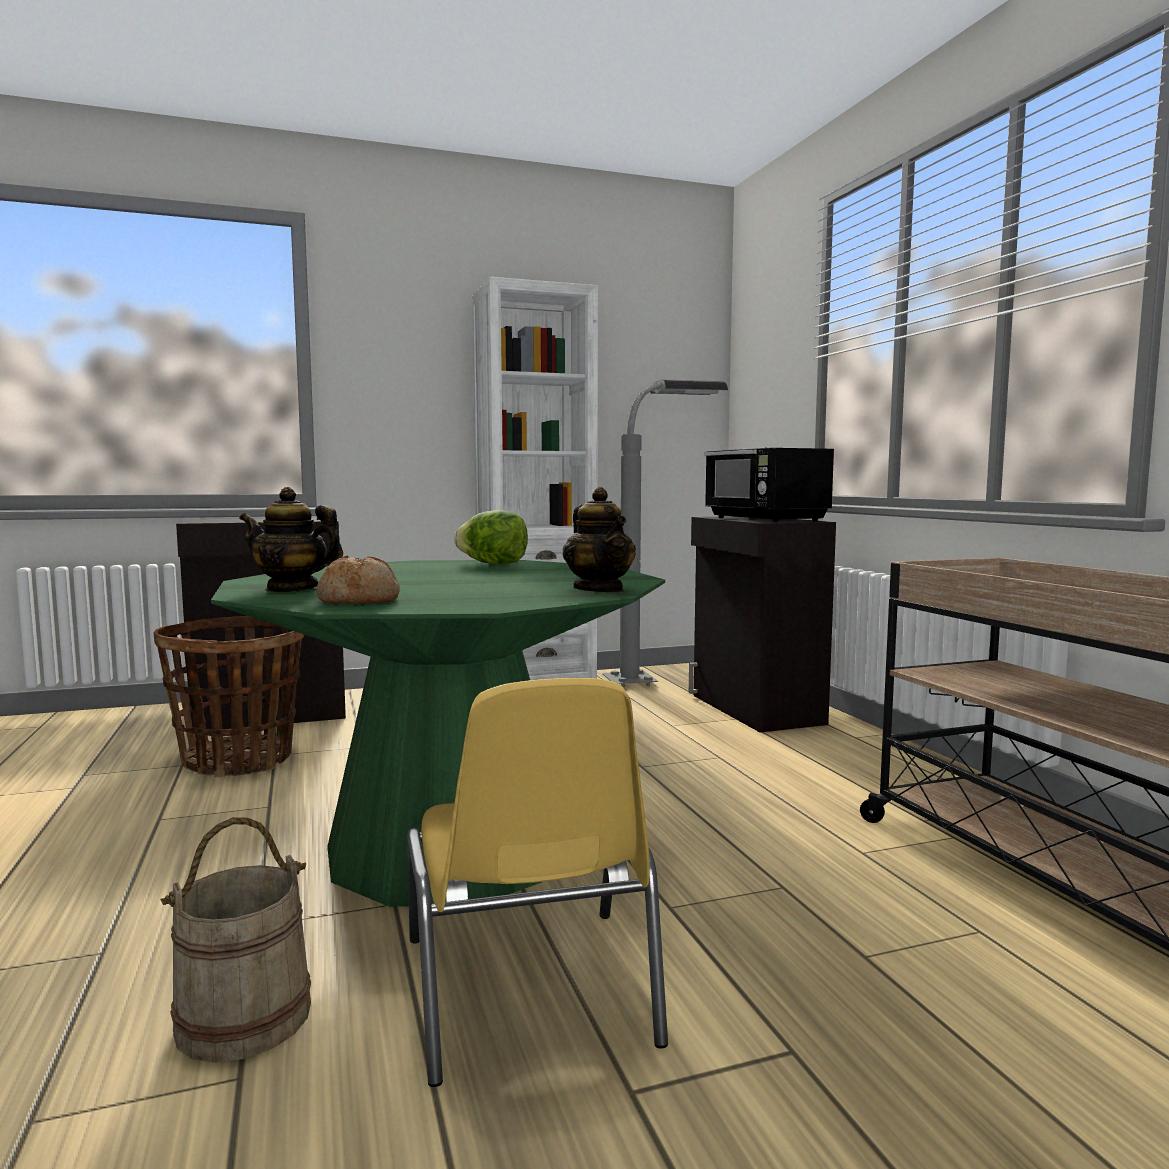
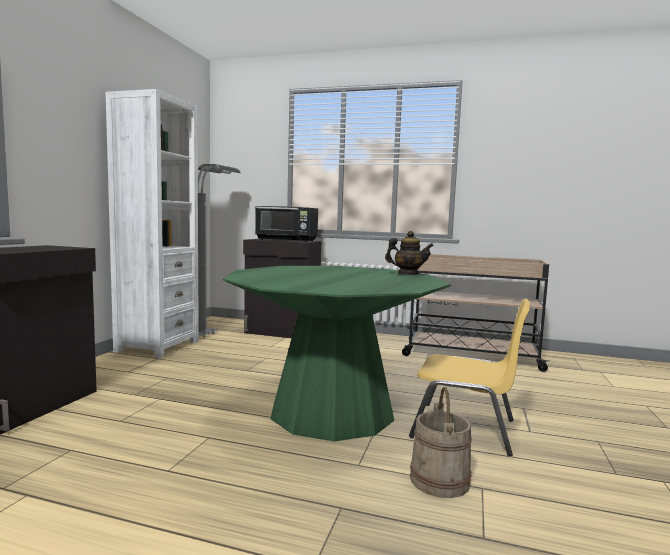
camera: 55 degrees left, 0 degrees up
basket [153,616,304,777] -> none
teapot [239,487,343,592] -> none
bread [316,556,400,604] -> none
lettuce [454,510,528,565] -> none

